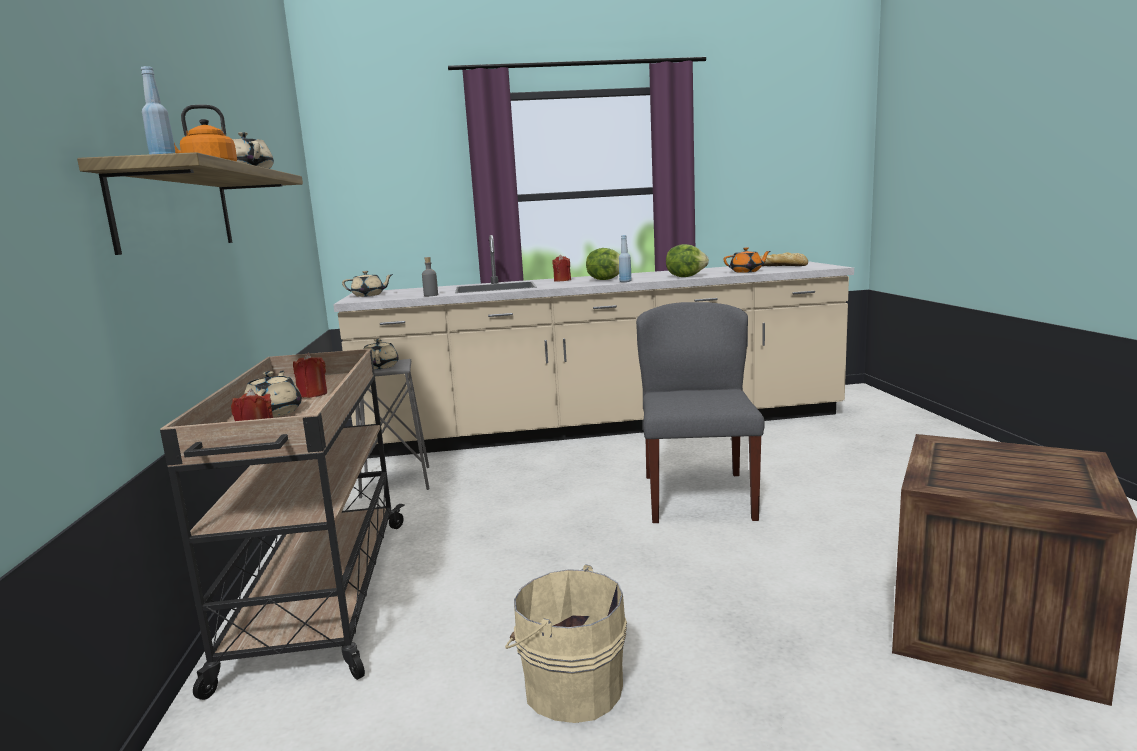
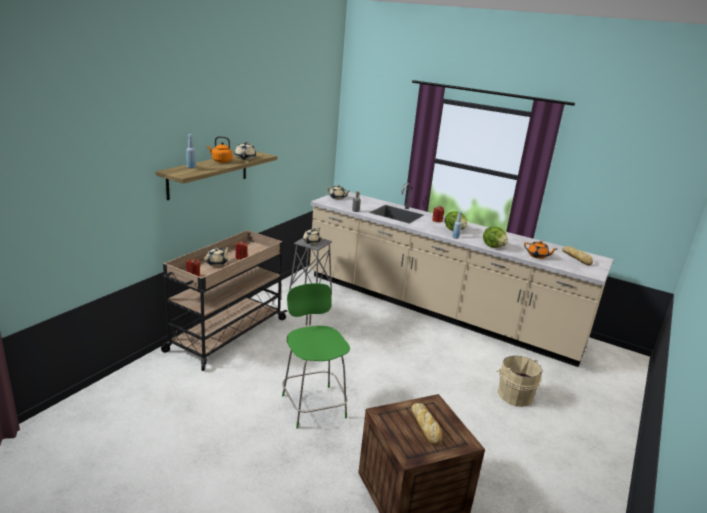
camera: 35 degrees right, 10 degrees up
beige bucket [505,565,627,723] -> beige bucket moved to [496,356,543,407]
grey chair [636,302,765,523] -> none
none -> green chair [282,283,350,429]
none -> bread [411,403,442,445]

